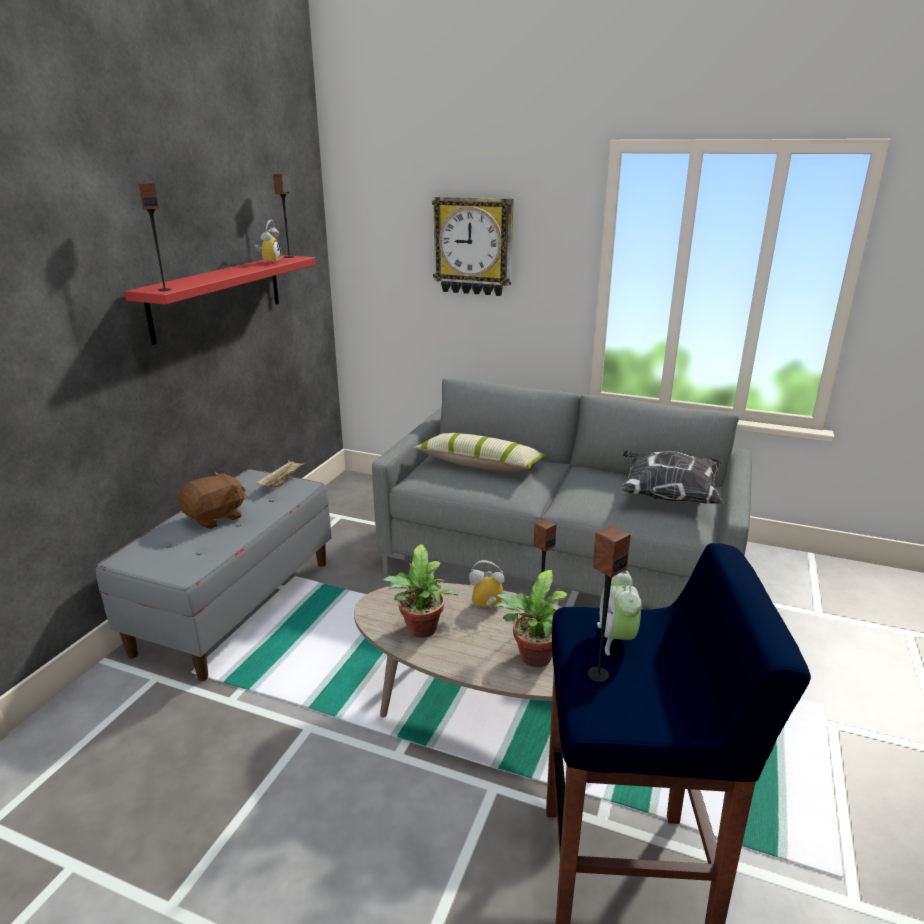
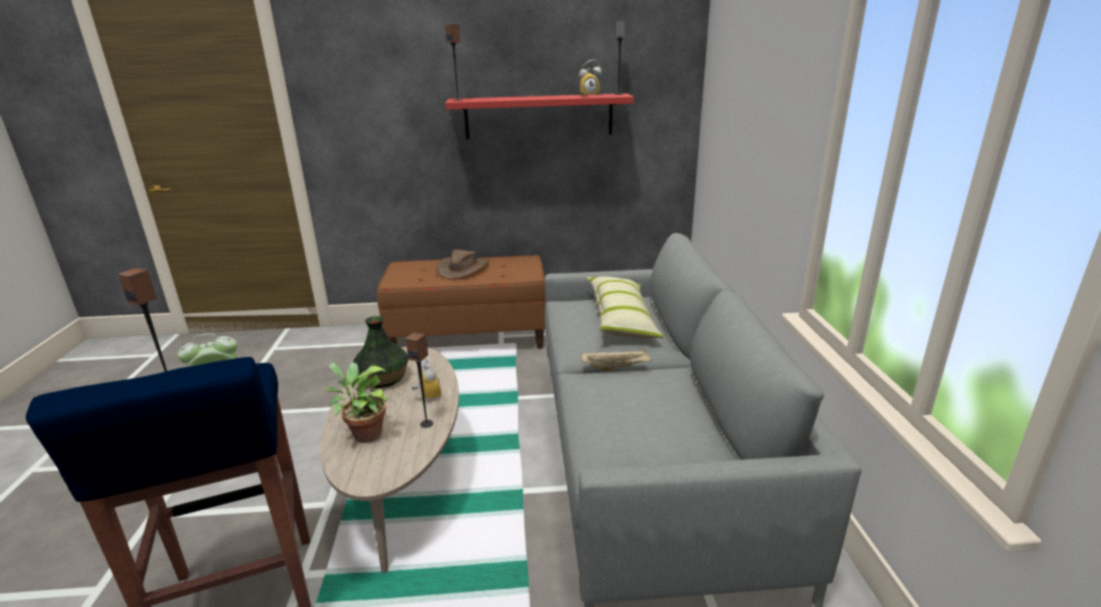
camera: 65 degrees right, 0 degrees up
grey bench [96,469,332,681] -> brown bench [377,255,545,349]
brown plush toy [179,472,245,529] -> brown hat [436,249,489,280]
beige tray [256,460,305,488] -> beige tray moved to [581,349,651,371]
potted plant [382,544,459,638] -> vase [353,316,409,388]
wall clock [432,197,514,296] -> none
pillow [620,450,724,504] -> none

